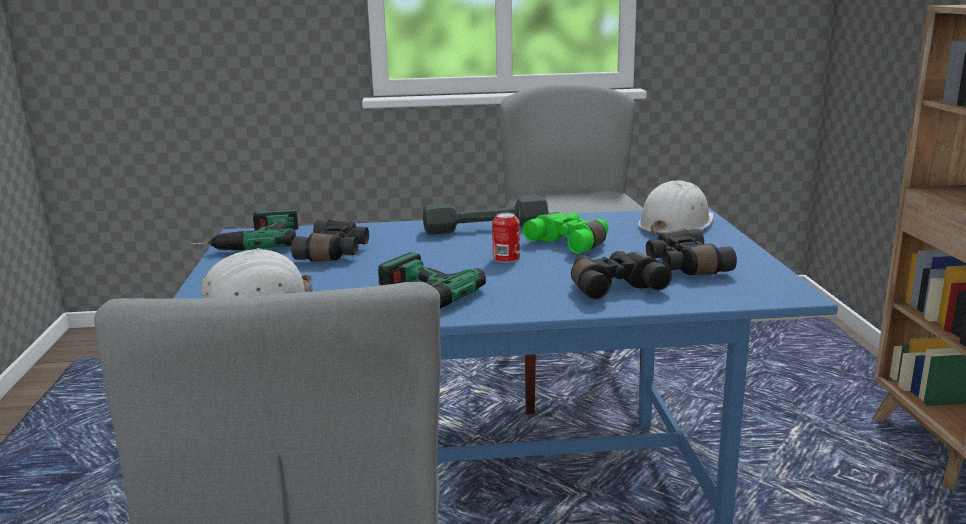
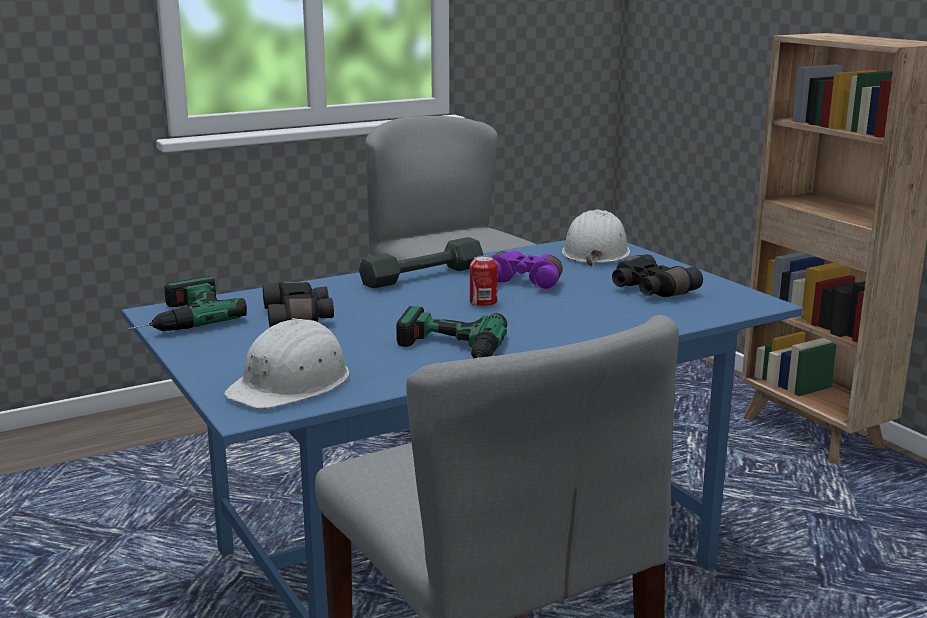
camera: 25 degrees left, 0 degrees up
green binoculars [523,212,608,253] -> purple binoculars [491,251,563,290]
black binoculars [571,251,672,300] -> none

